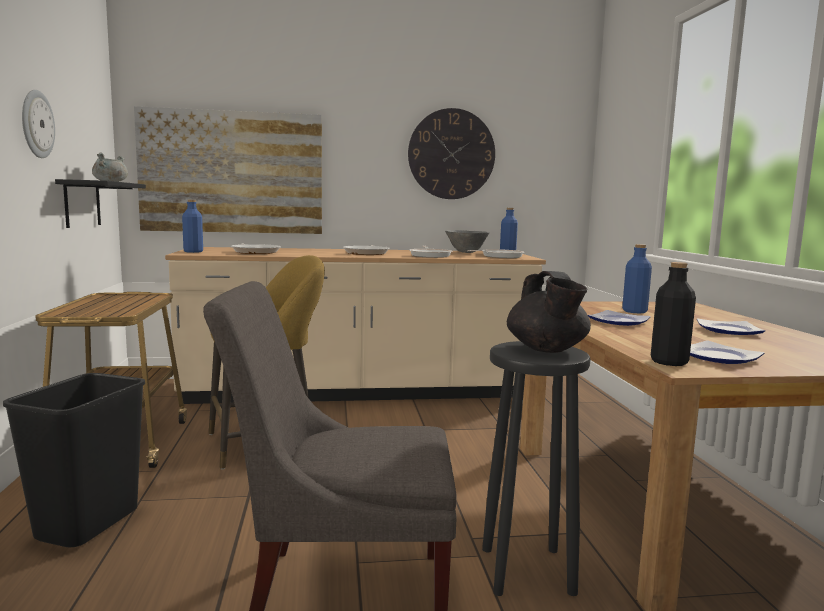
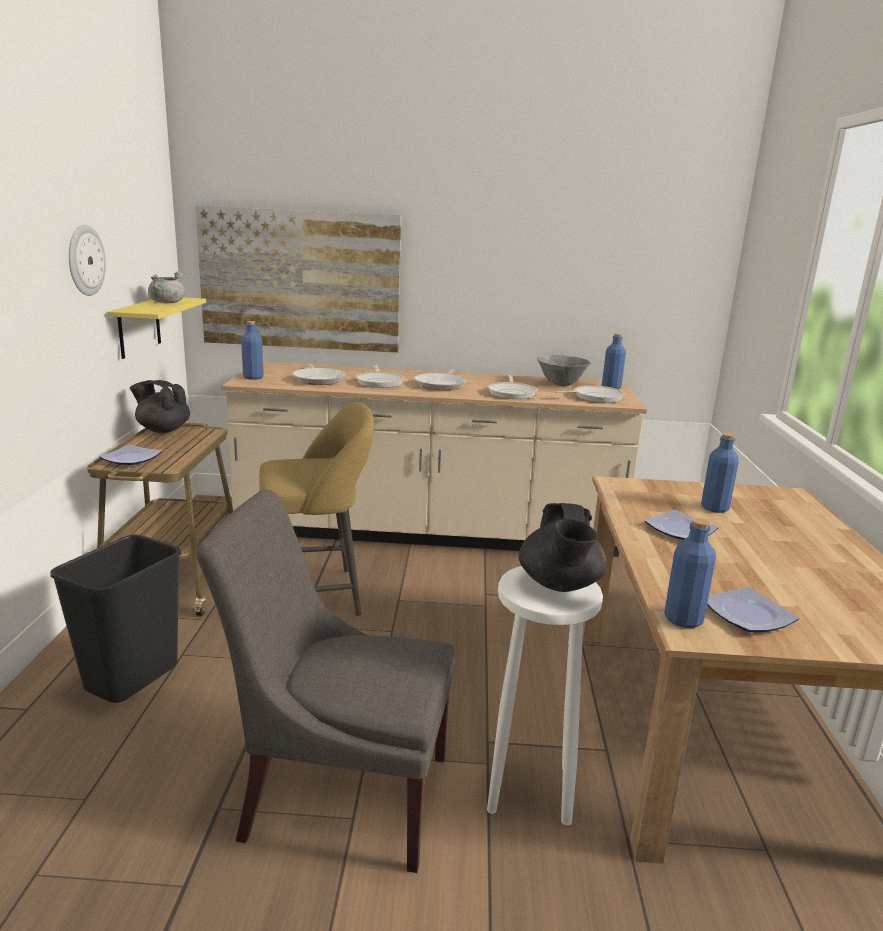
camera: 10 degrees right, 10 degrees up
black shelf [55,179,146,228] -> yellow shelf [108,297,206,359]
wall clock [408,108,495,199] -> none
black stool [482,341,590,596] -> white stool [487,566,603,826]
black bottle [651,262,696,366] -> blue bottle [664,518,716,628]
plate [697,319,766,335] -> plate moved to [99,445,162,465]
none -> black teapot [130,380,190,433]
none -> frying pan [356,365,405,388]

